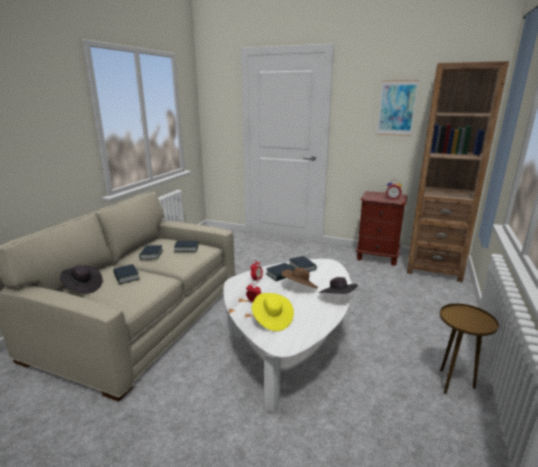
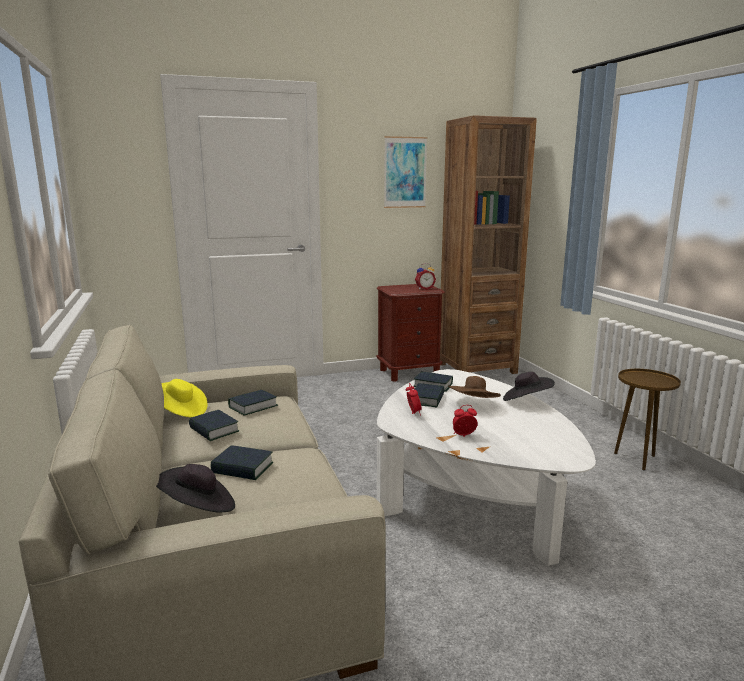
camera: 40 degrees left, 5 degrees down
yellow hat [252,293,294,331] -> yellow hat moved to [161,379,208,417]

